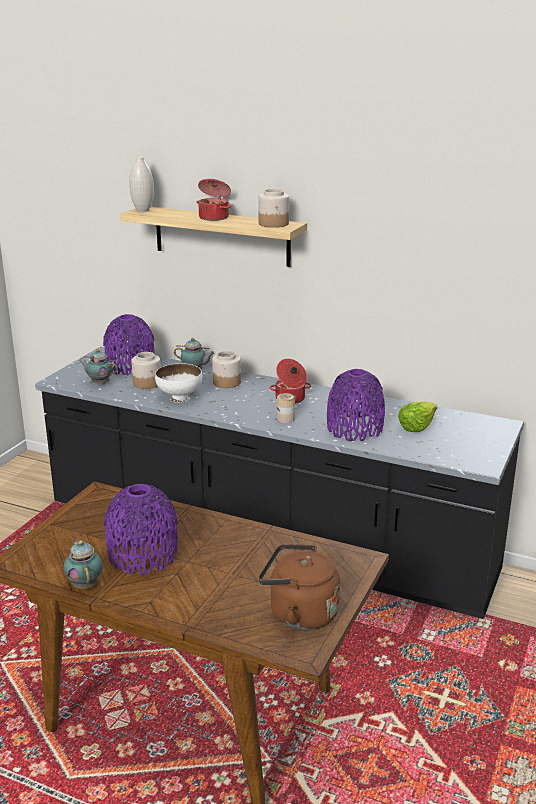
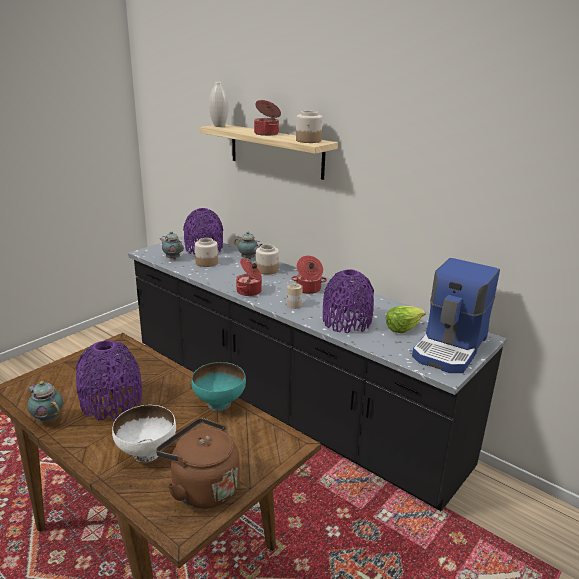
camera: 15 degrees right, 0 degrees up
teapot [64,539,103,589] -> teapot turned 45 degrees counterclockwise [27,381,63,423]
white bowl [155,363,202,403] -> white bowl moved to [112,405,176,462]
none -> turquoise bowl [191,362,246,411]
none -> cooking pot [236,258,262,296]
none -> coffee machine [412,258,500,373]

